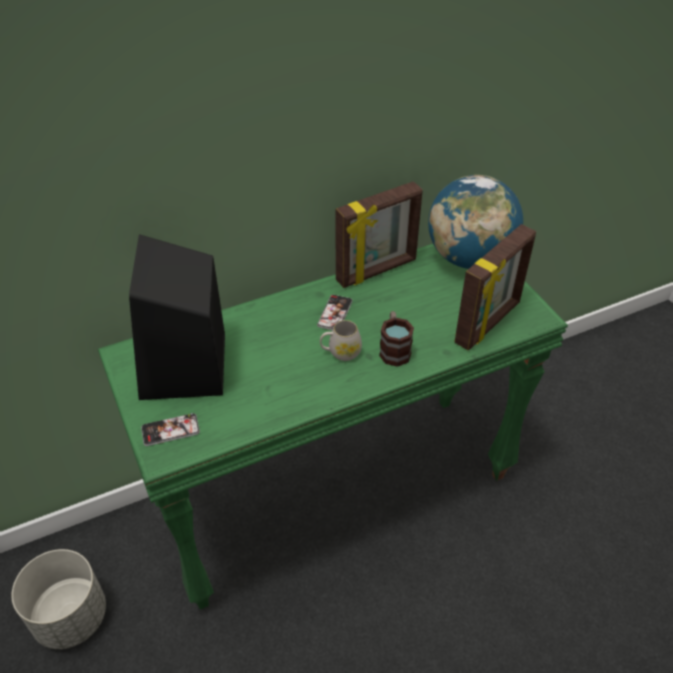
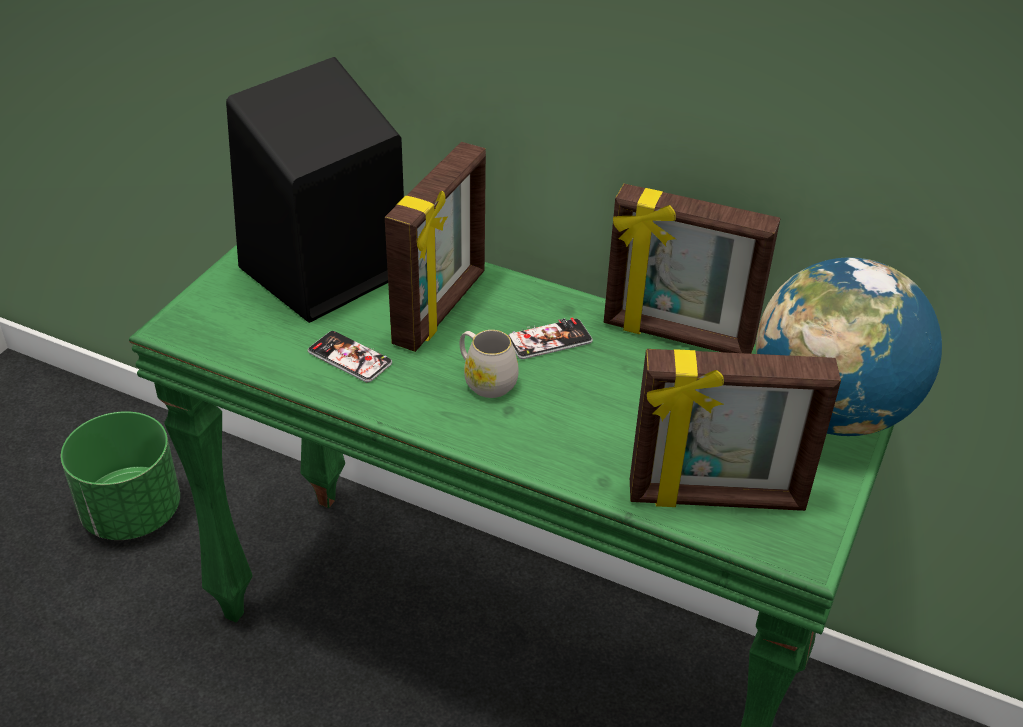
camera: 50 degrees right, 5 degrees down
grey planter [12,549,106,649] -> green planter [61,411,180,540]
phone [141,413,200,446] -> phone moved to [308,331,392,383]
mug [379,311,414,367] -> none
none -> picture frame [385,142,486,352]

